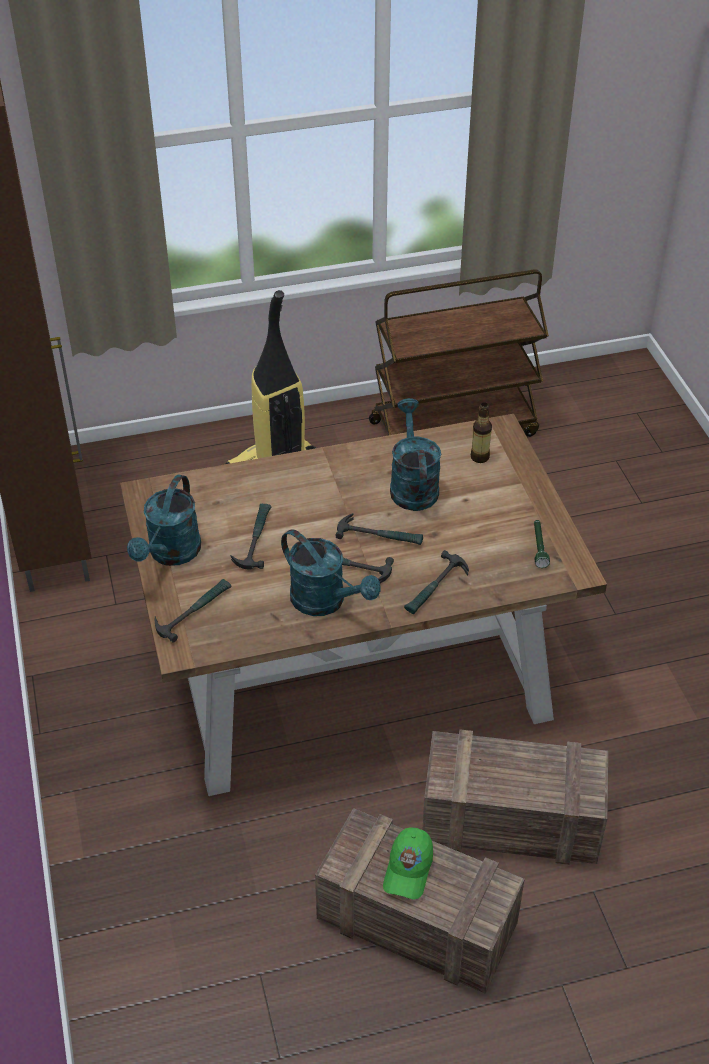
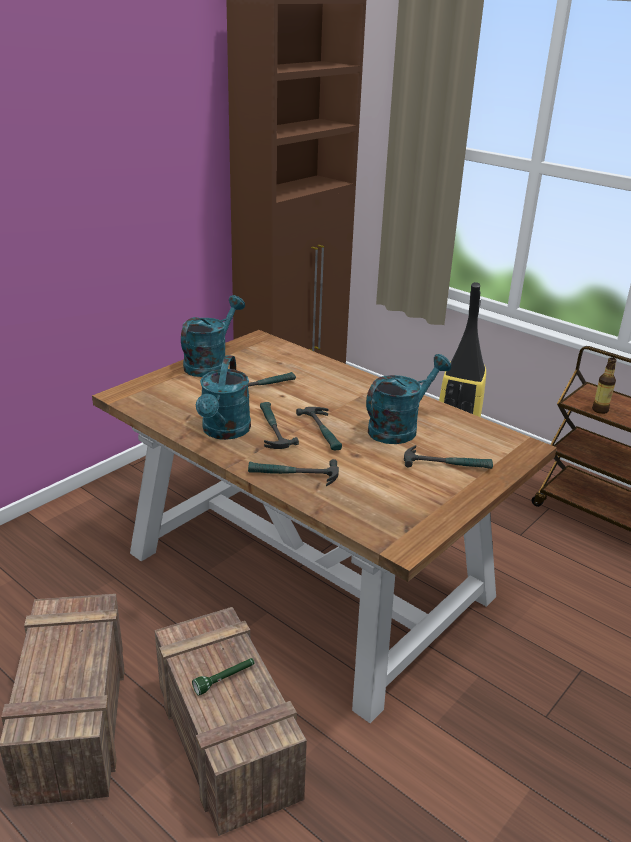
camera: 55 degrees right, 15 degrees down
turquoise watering can [127,474,201,566] -> turquoise watering can turned 135 degrees clockwise [181,295,245,377]
hammer [155,579,231,642] -> hammer moved to [404,445,493,469]
green cap [383,827,433,900] -> none
bottle [471,402,492,463] -> bottle moved to [592,357,617,414]
green flashlight [534,520,550,568] -> green flashlight moved to [192,658,254,696]

